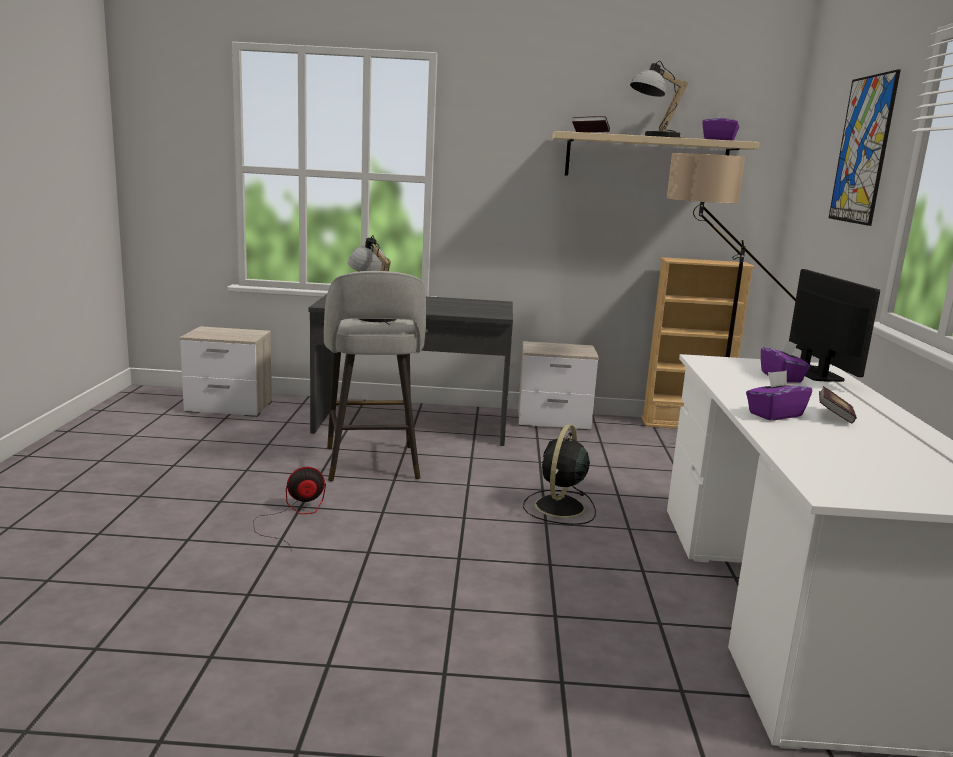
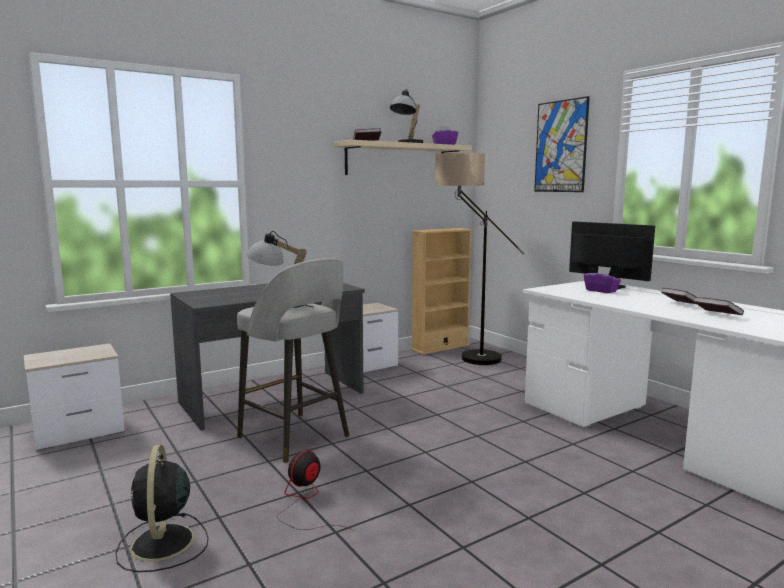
camera: 35 degrees left, 5 degrees down
black fan [523,424,596,525] -> black fan moved to [115,445,208,572]
purple tissue box [746,370,812,421] -> none
none -> book [693,297,744,315]

